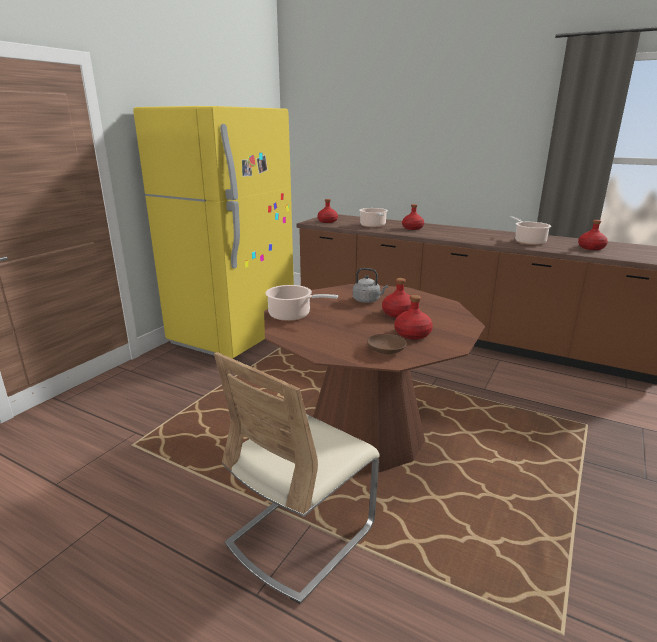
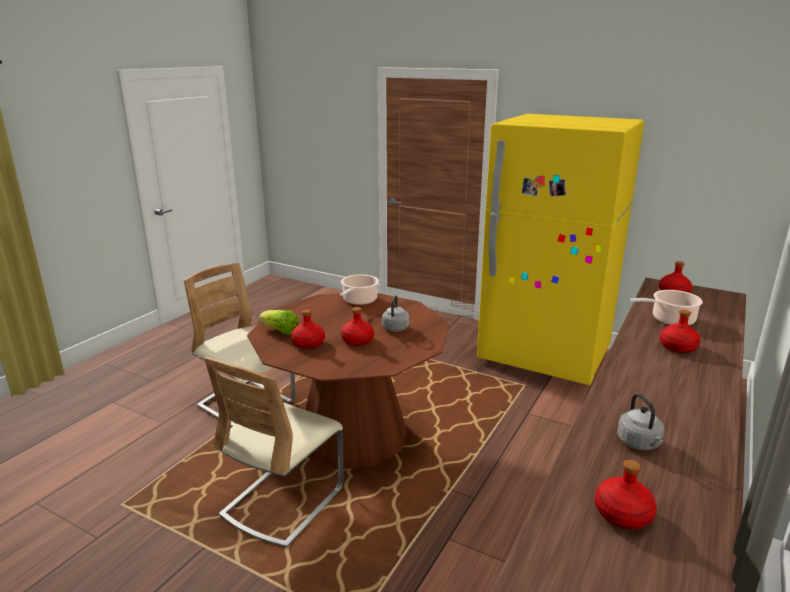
camera: 90 degrees right, 0 degrees up
brown bowl [367,334,407,354] -> lettuce [259,310,299,335]
cooking pot [509,216,551,245] -> grey kettle [617,393,664,450]
none -> beige chair [204,357,344,547]

